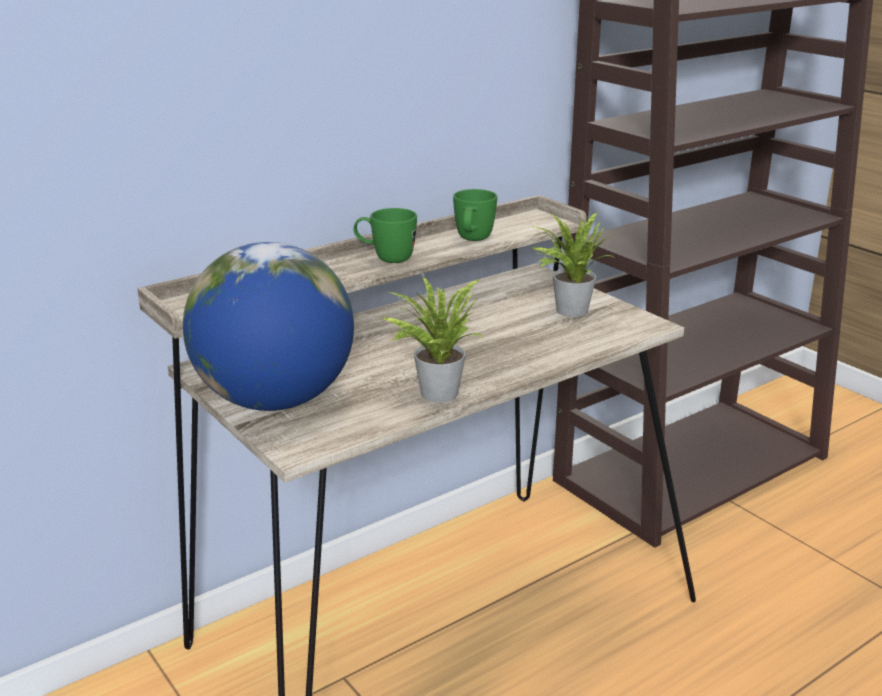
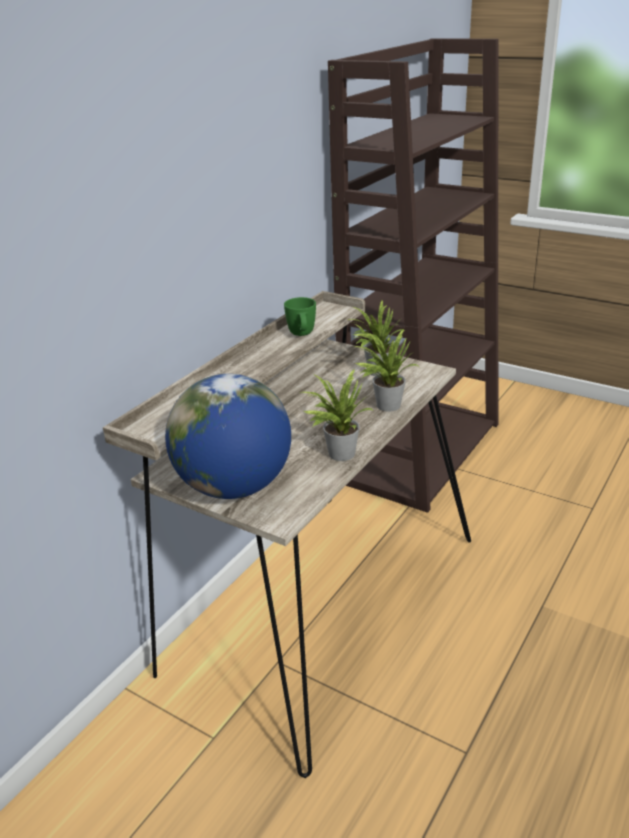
camera: 20 degrees left, 5 degrees up
green mug [353,208,417,263] -> none
none -> potted plant [354,329,418,412]

